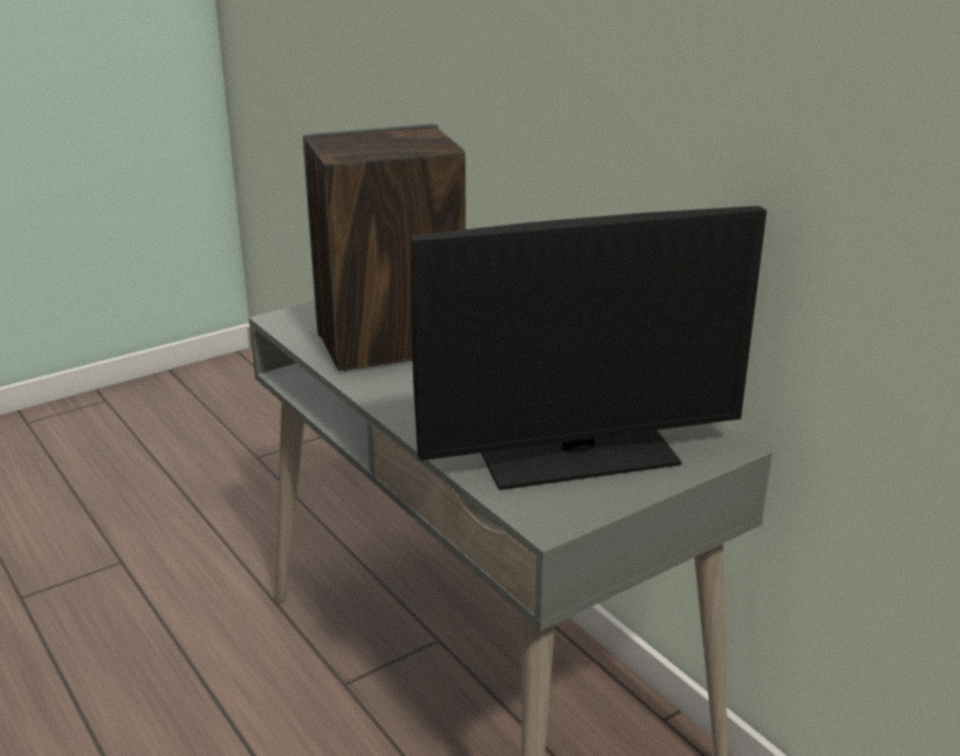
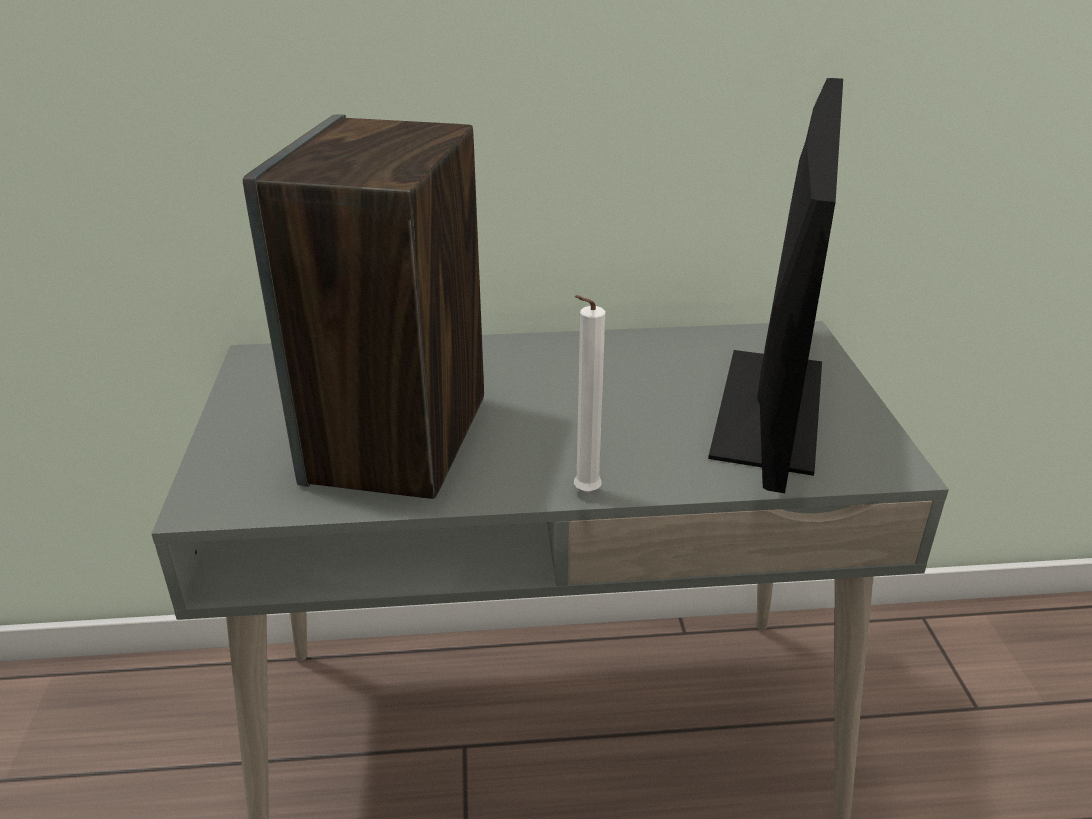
camera: 60 degrees left, 5 degrees up
none -> white candle [574,295,605,492]

